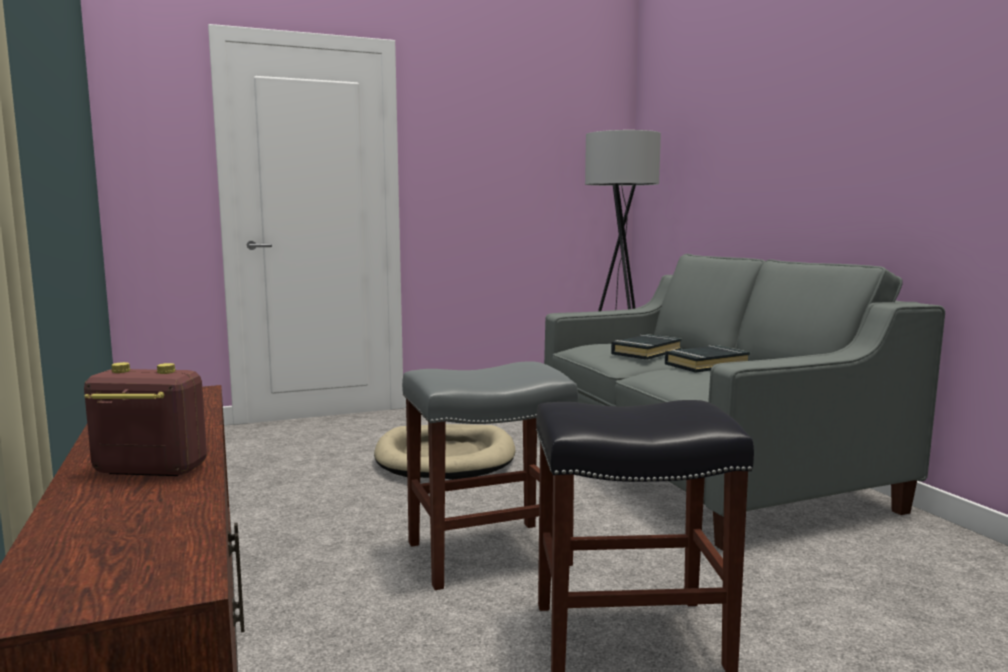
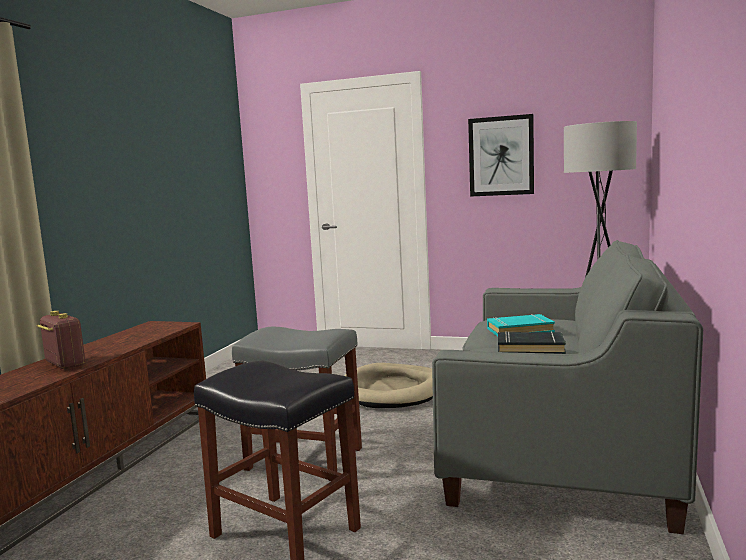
camera: 40 degrees right, 0 degrees up
black book [611,334,682,360] -> turquoise book [487,314,555,336]
none -> picture [468,114,534,197]

